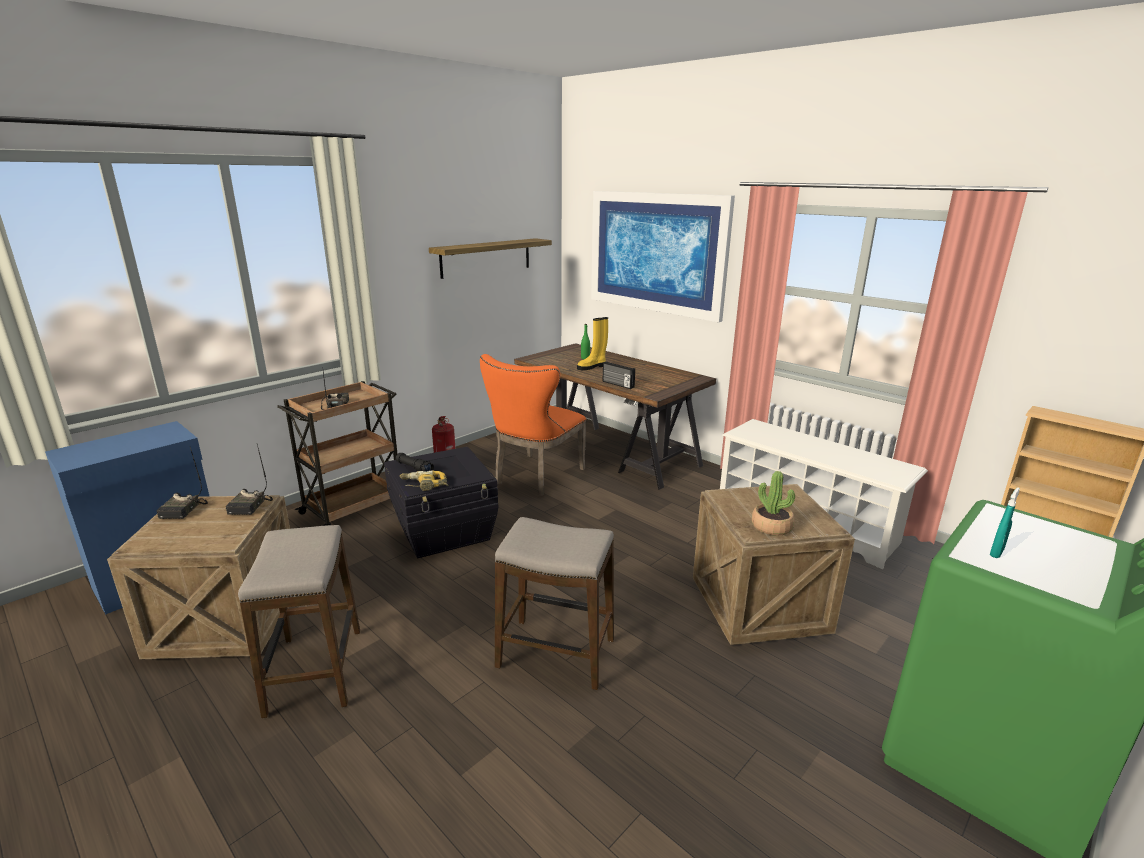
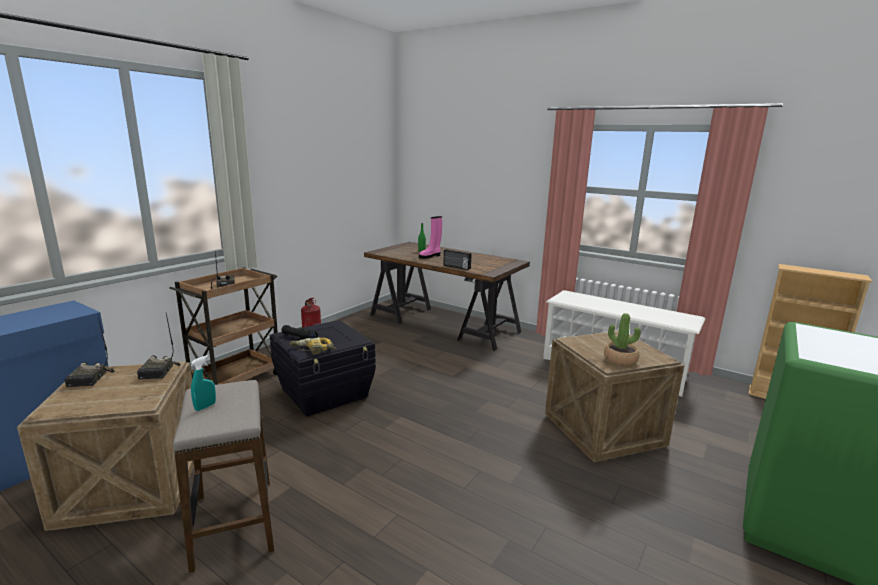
camera: 10 degrees left, 5 degrees down
shelf [429,238,552,279] -> none
orange chair [480,354,586,496] -> none
stool [495,517,614,690] -> none
yellow boot [577,317,608,370] -> pink boot [419,216,442,259]
picture [591,191,735,322] -> none
turquoise spray bottle [990,488,1020,558] -> turquoise spray bottle moved to [191,355,216,411]

